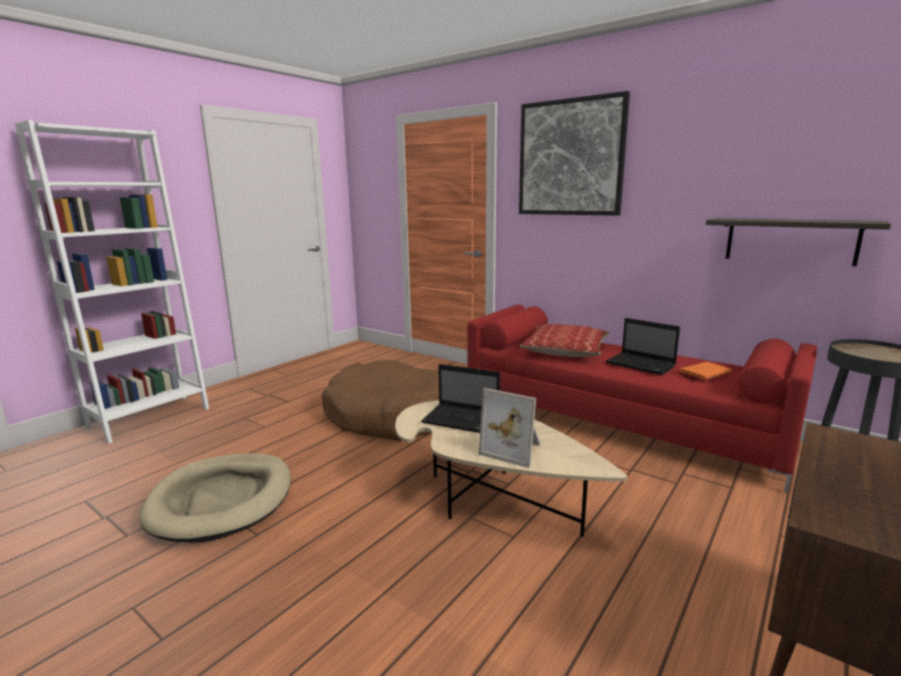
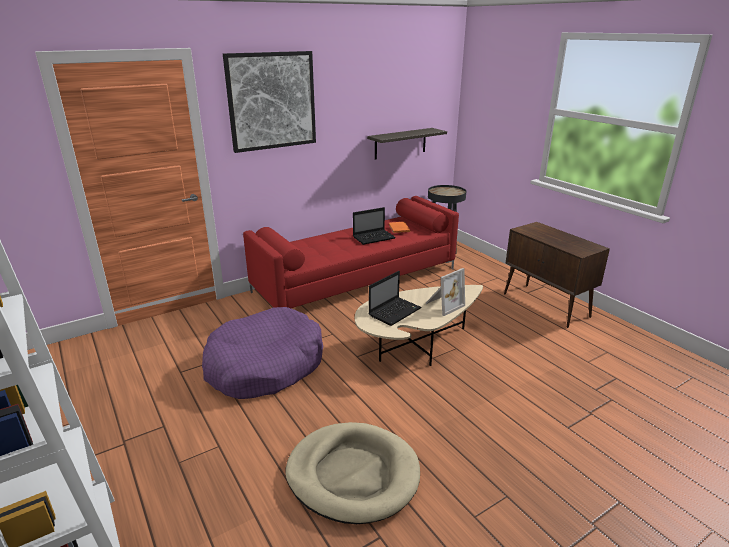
camera: 70 degrees left, 10 degrees up
brown dog bed [322,360,439,441] -> purple dog bed [202,307,323,399]
pillow [519,324,609,357] -> none

